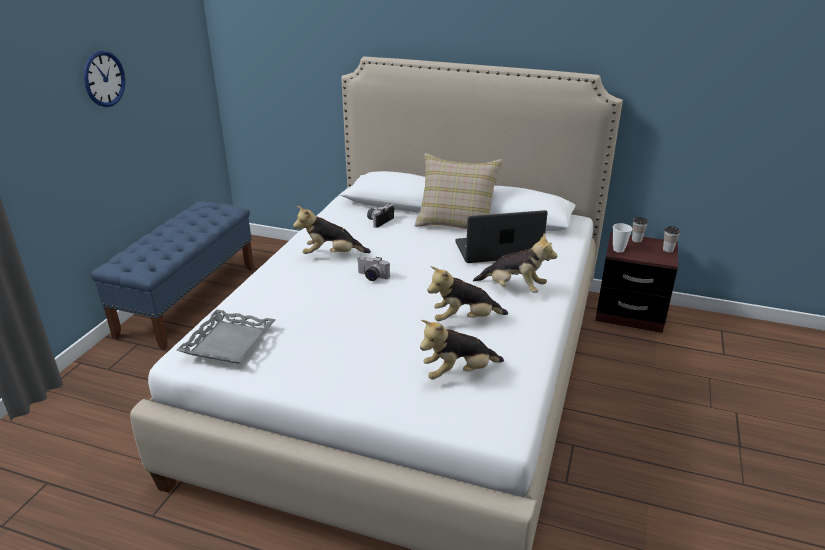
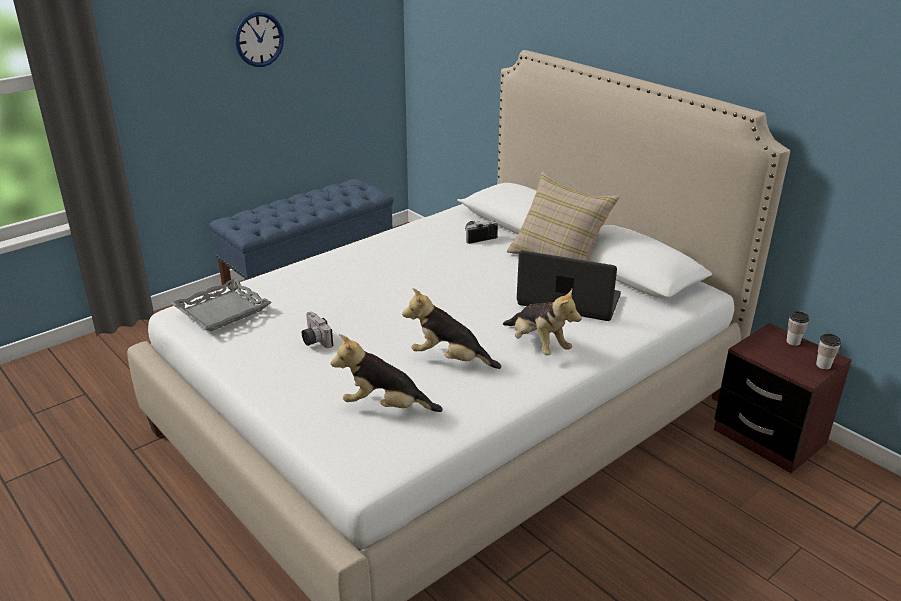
camera: 30 degrees right, 0 degrees up
plush toy [293,206,371,254] -> none
camera [357,256,390,281] -> camera moved to [302,312,333,348]
cup [613,223,632,253] -> none

